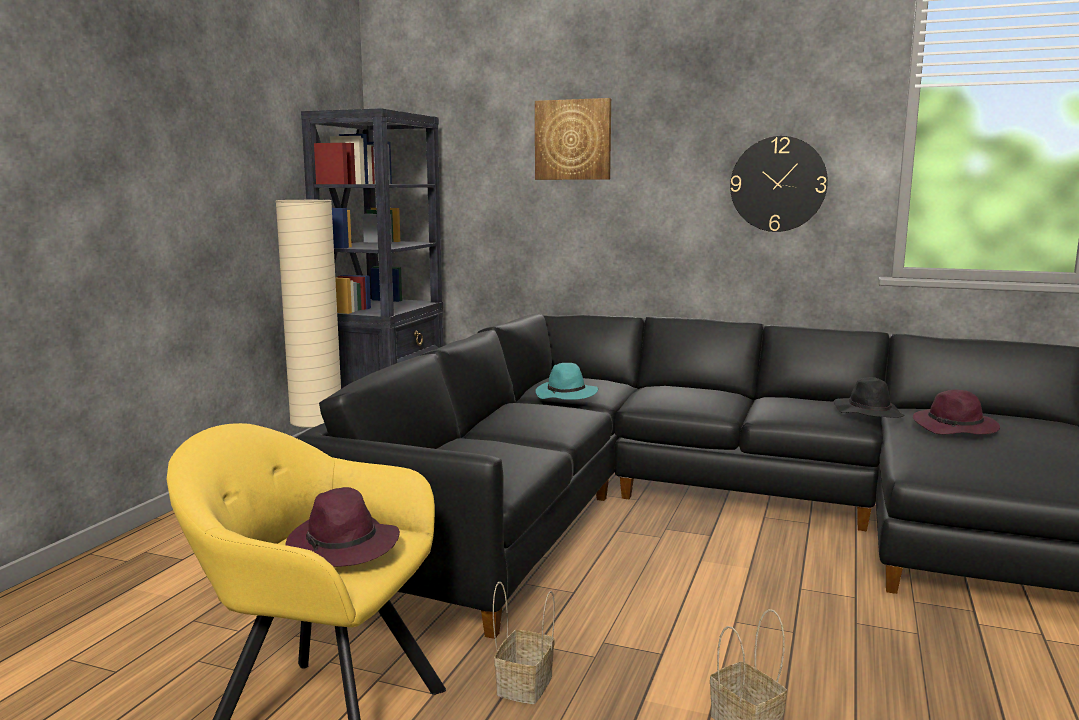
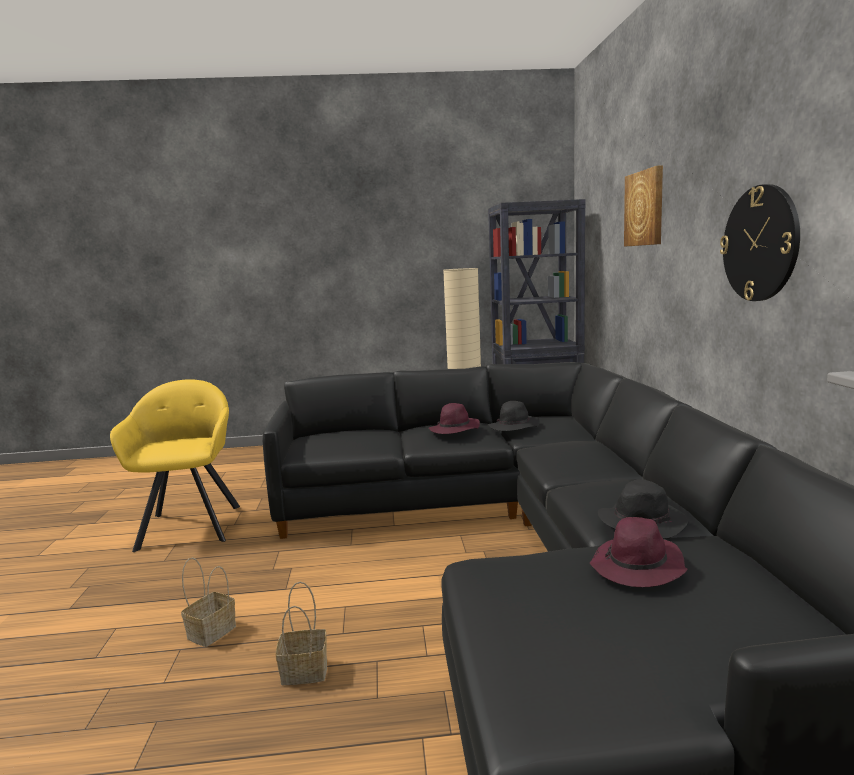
camera: 65 degrees right, 0 degrees up
purple hat [285,487,400,567] -> purple hat moved to [429,403,480,434]
basket [493,582,555,704] -> basket moved to [276,582,327,685]
turquoise hat [536,363,598,400] -> black hat [488,401,540,431]

